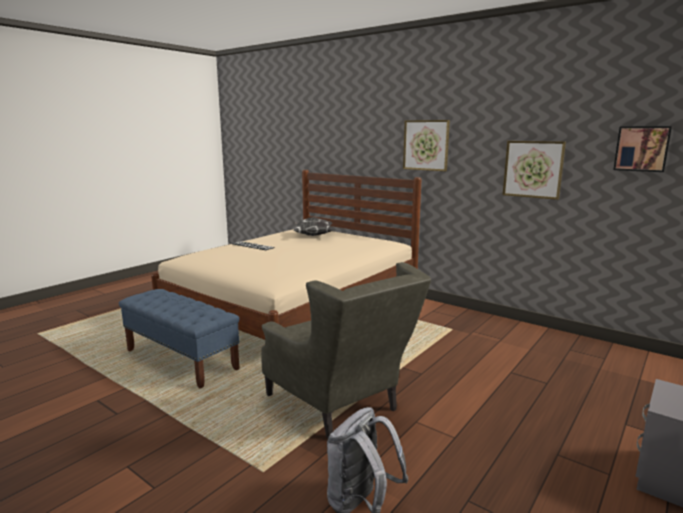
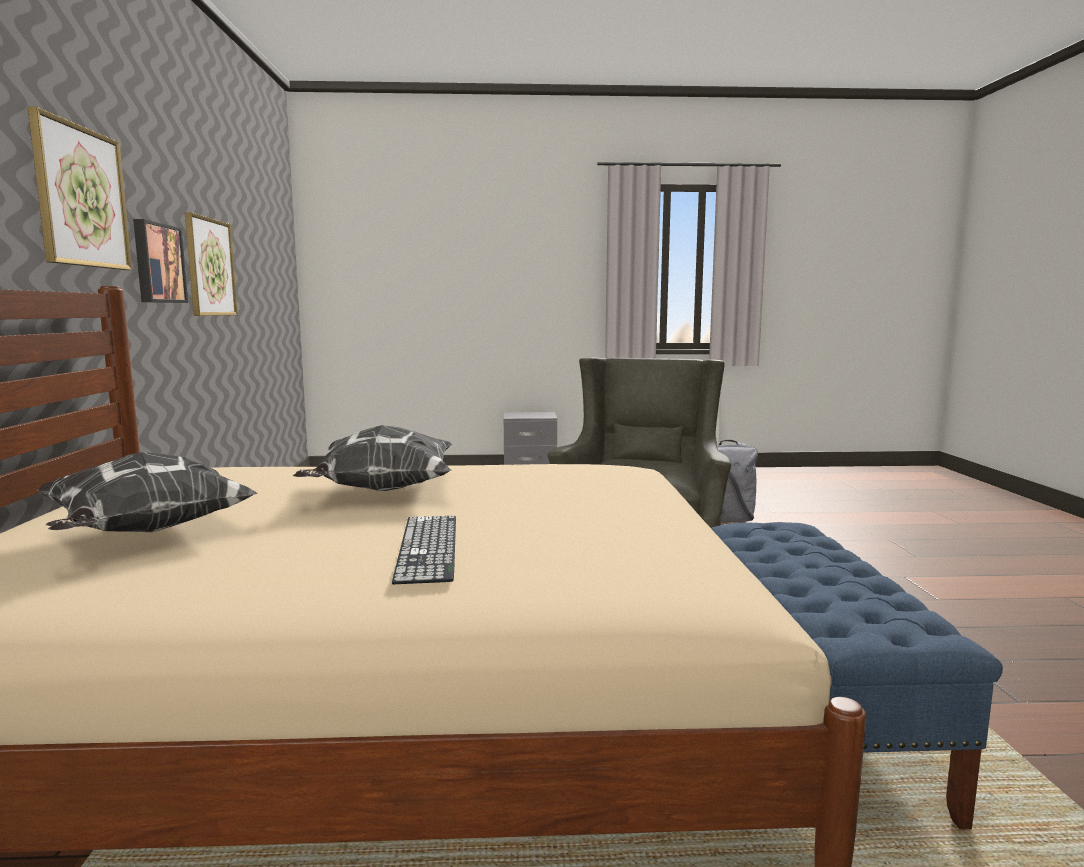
camera: 130 degrees left, 5 degrees down
picture [613,126,672,172] -> picture moved to [133,219,188,303]
none -> pillow [293,425,453,491]

